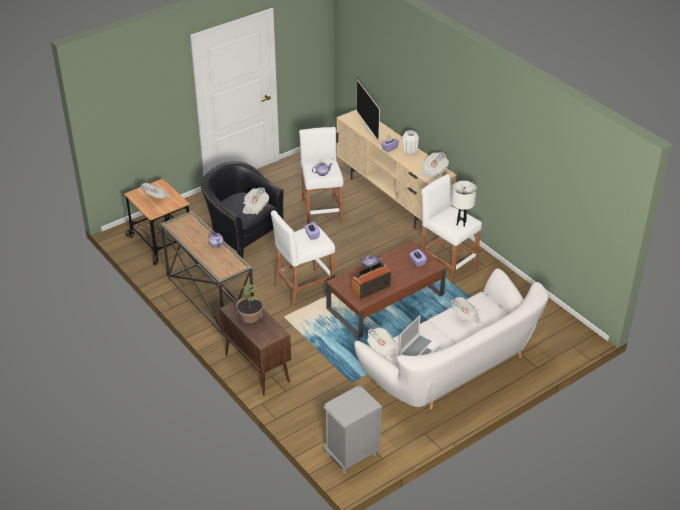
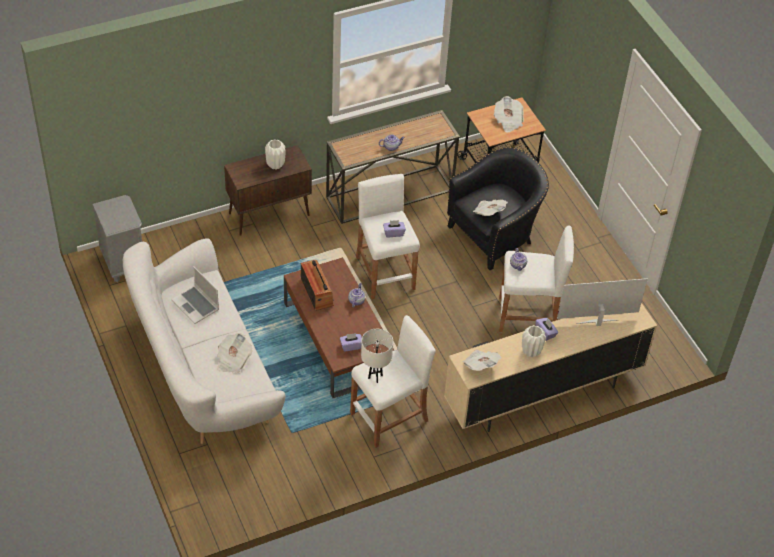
camera: 100 degrees right, 10 degrees up
potted plant [236,282,263,323] -> white vase [265,139,286,169]
newspaper [367,328,398,359] -> none

